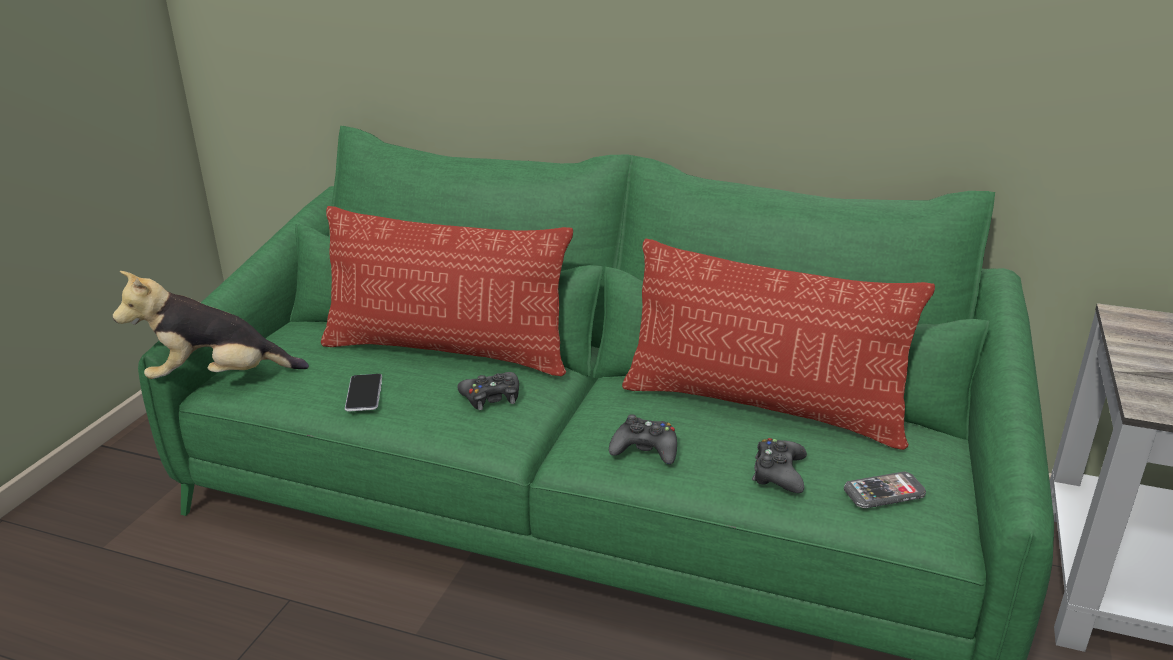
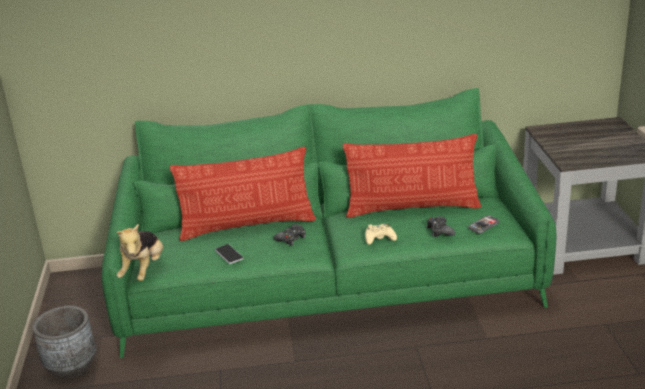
camera: 25 degrees left, 0 degrees up
plush toy [113,271,309,379] -> plush toy turned 45 degrees counterclockwise [116,224,163,281]
black game controller [609,414,677,464] -> beige game controller [365,224,397,245]
none -> grey planter [33,305,96,378]

